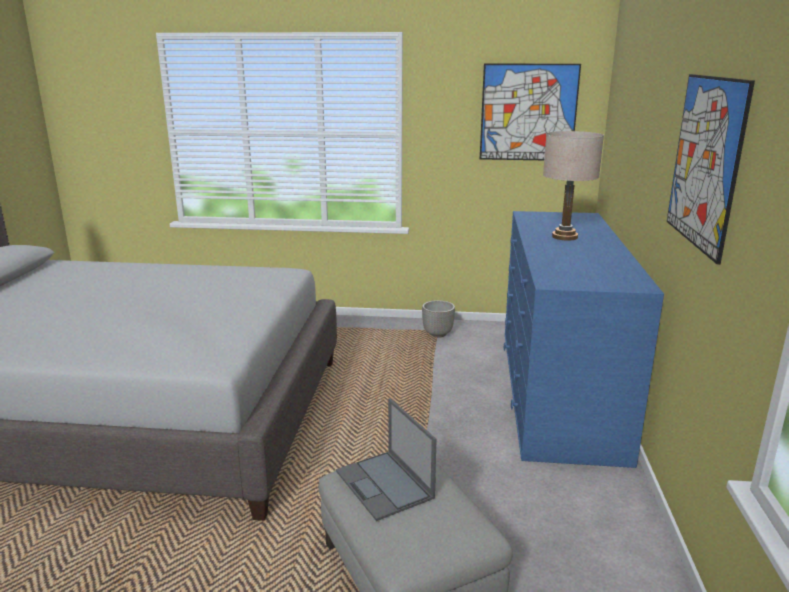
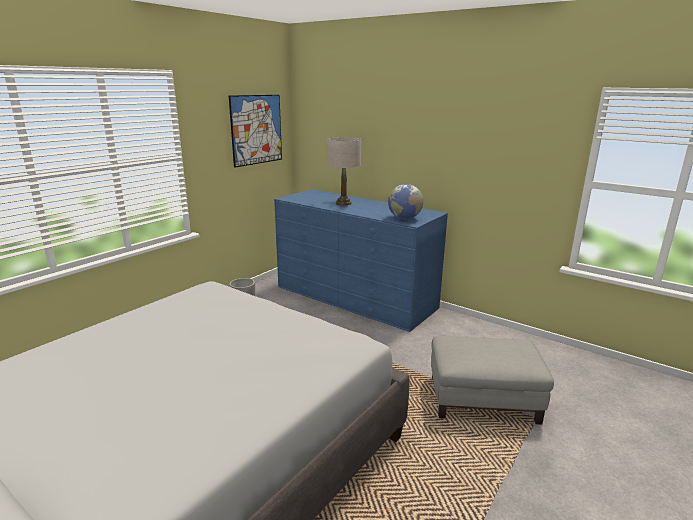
camera: 60 degrees left, 0 degrees up
laptop [336,398,437,521] -> none
picture [667,74,755,265] -> none
none -> globe [388,184,423,219]

